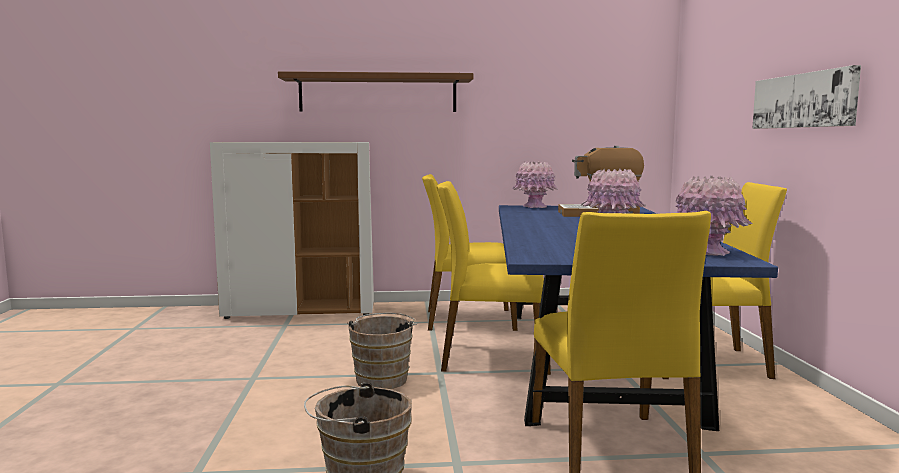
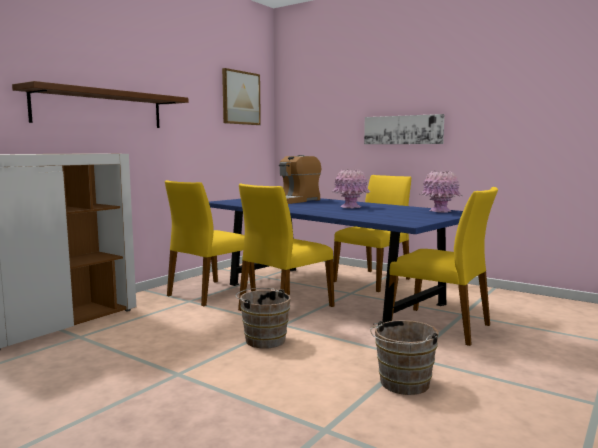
camera: 50 degrees left, 0 degrees up
pink vase [512,161,558,208] -> none
none -> picture [222,68,261,125]

